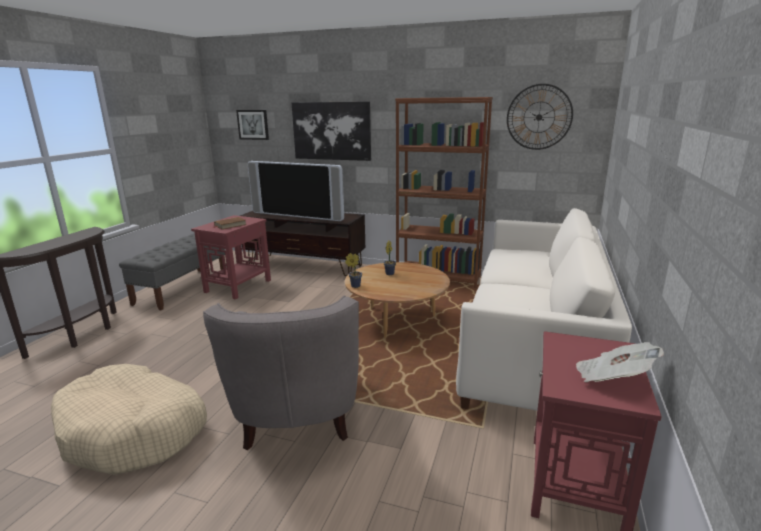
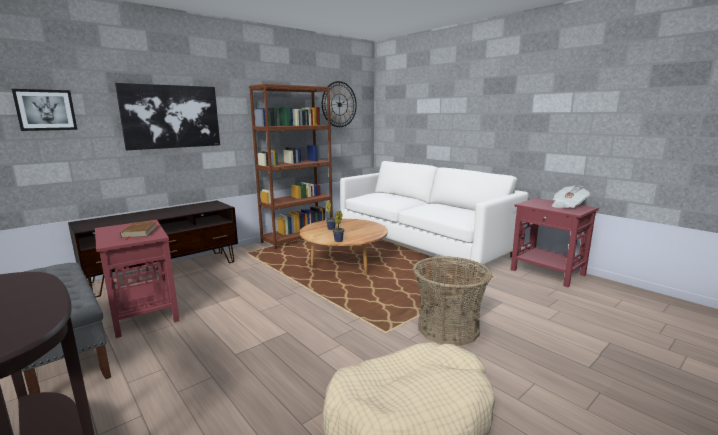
camera: 60 degrees left, 5 degrees down
grey armchair [203,295,359,450] -> basket [413,256,492,346]
television [248,161,344,221] -> none

